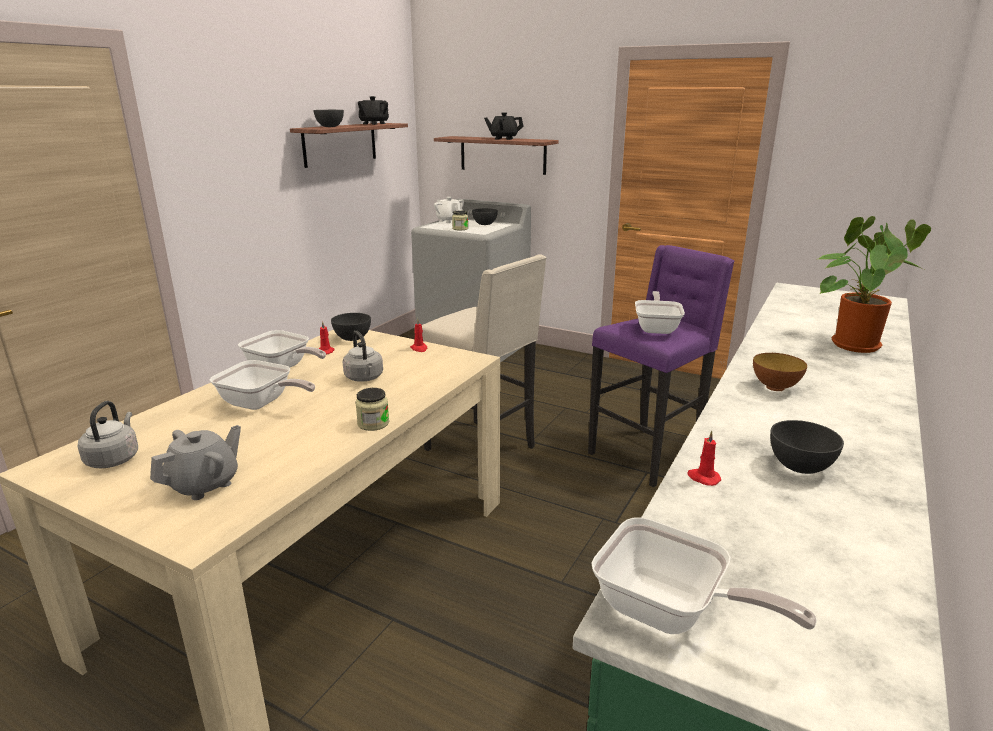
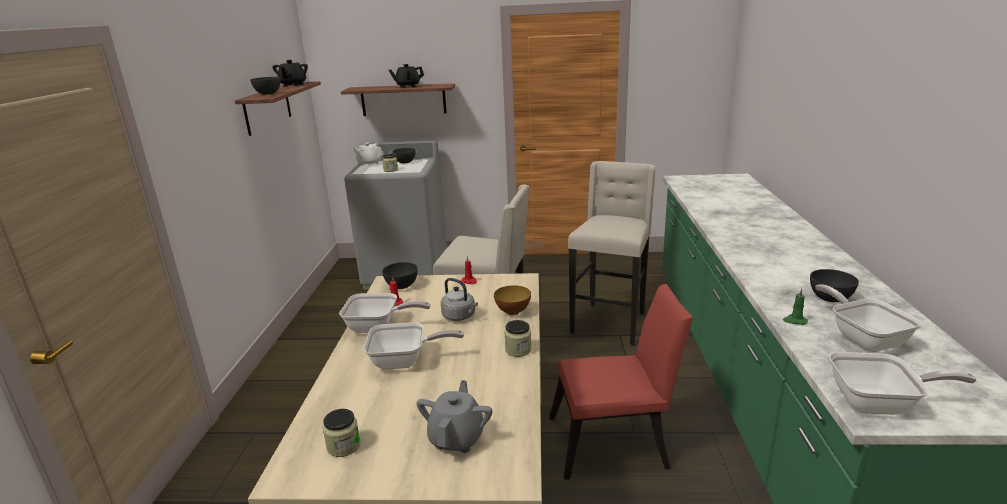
camera: 25 degrees left, 0 degrees up
grey kettle [78,401,138,469] -> jar [323,409,361,457]
purple stool [588,245,735,487] -> beige stool [568,161,656,345]
frying pan [635,291,685,334] -> frying pan moved to [815,284,922,352]
red candle [687,430,721,486] -> green candle [783,288,808,325]
bowl [753,353,807,391] -> bowl moved to [494,285,531,315]
potted plant [819,216,931,353] -> none
none -> red chair [549,284,693,480]

